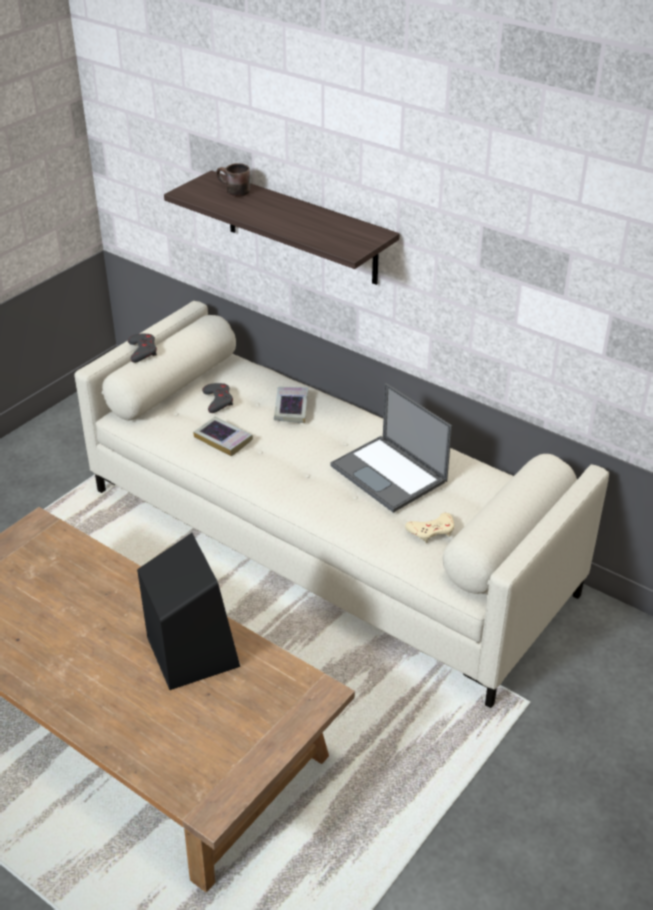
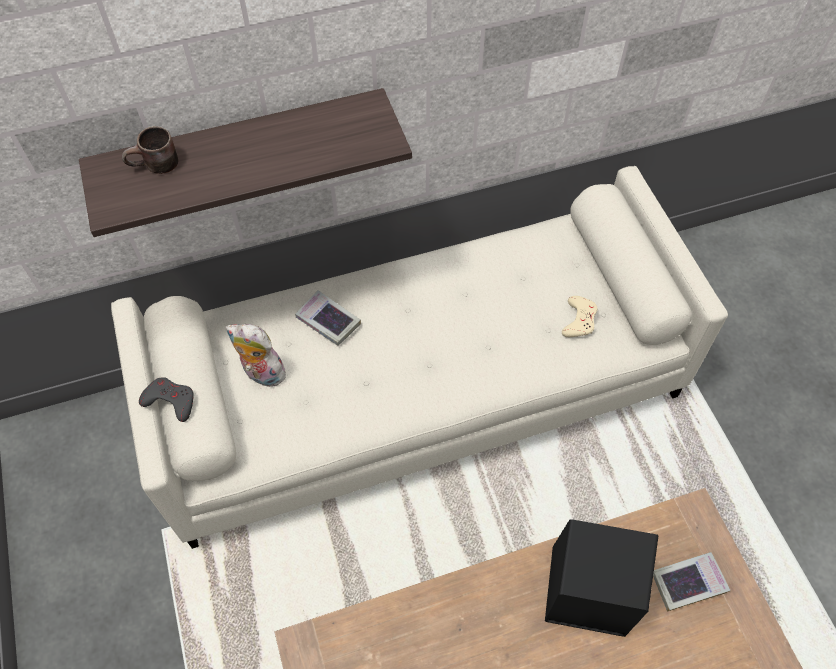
camera: 55 degrees left, 20 degrees up
book [193,416,253,456] -> book moved to [653,552,730,612]
grey game controller [202,383,233,413] -> plush toy [226,324,286,387]
laptop [330,383,452,513] -> none

